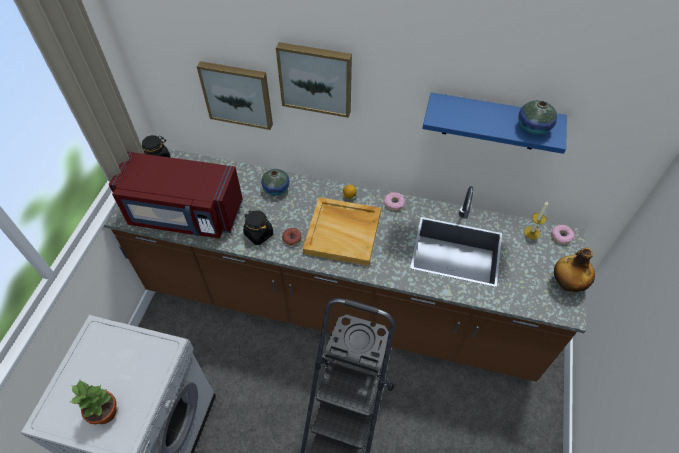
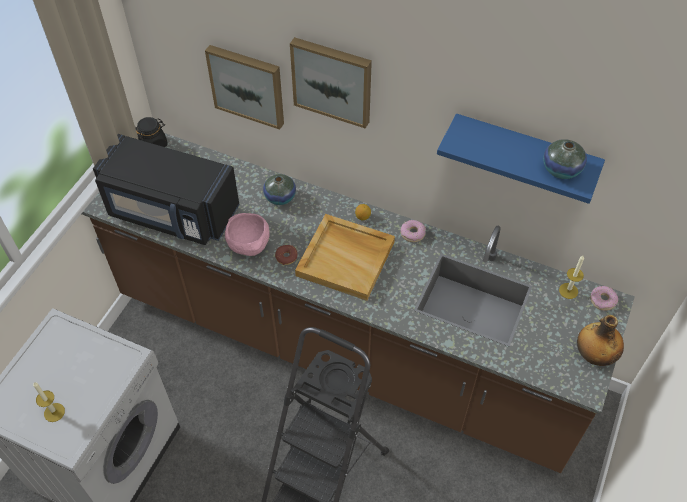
camera: 10 degrees right, 0 degrees up
potted plant [70,379,117,425] -> candle [33,382,65,422]
red microwave [109,151,243,238] -> black microwave [93,134,240,245]
black jar [243,210,273,245] -> pink bowl [225,213,269,256]

